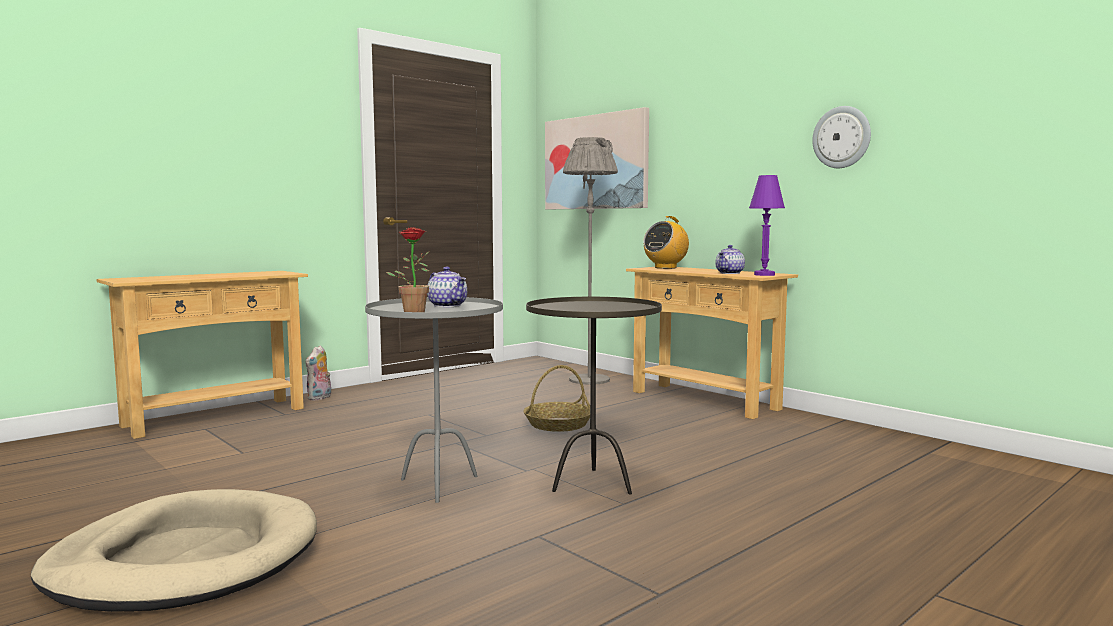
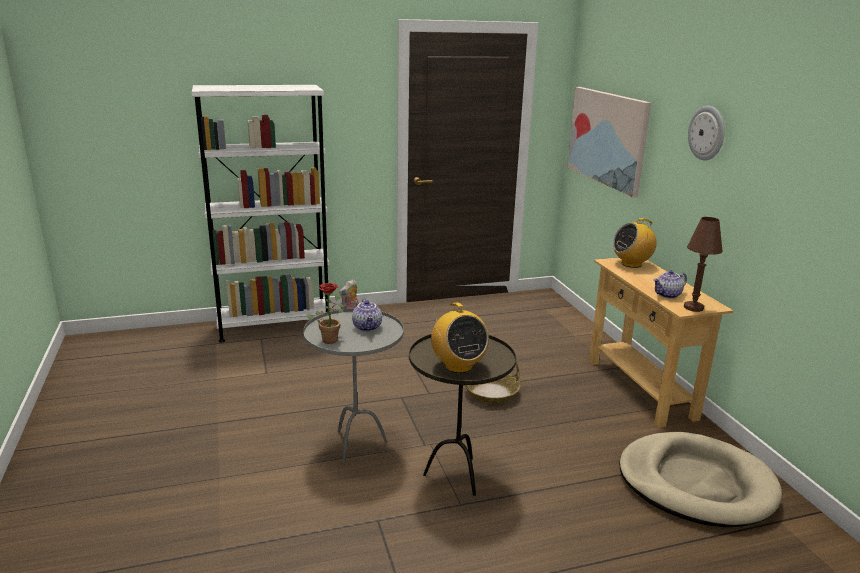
camera: 25 degrees right, 15 degrees up
beige dog bed [31,489,317,612] -> beige dog bed moved to [619,432,782,527]
beige console table [97,271,308,439] -> white bookcase [192,85,329,343]
grey floor lamp [563,137,618,385] -> none
purple table lamp [749,175,785,276] -> brown table lamp [684,217,723,312]
wall clock [812,106,871,168] -> wall clock moved to [688,106,725,161]
none -> radio [431,302,489,373]

